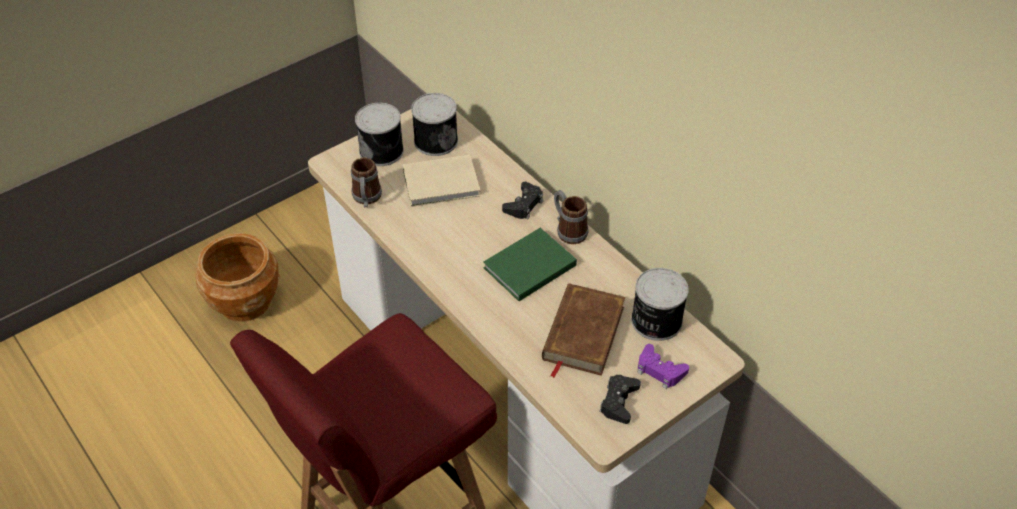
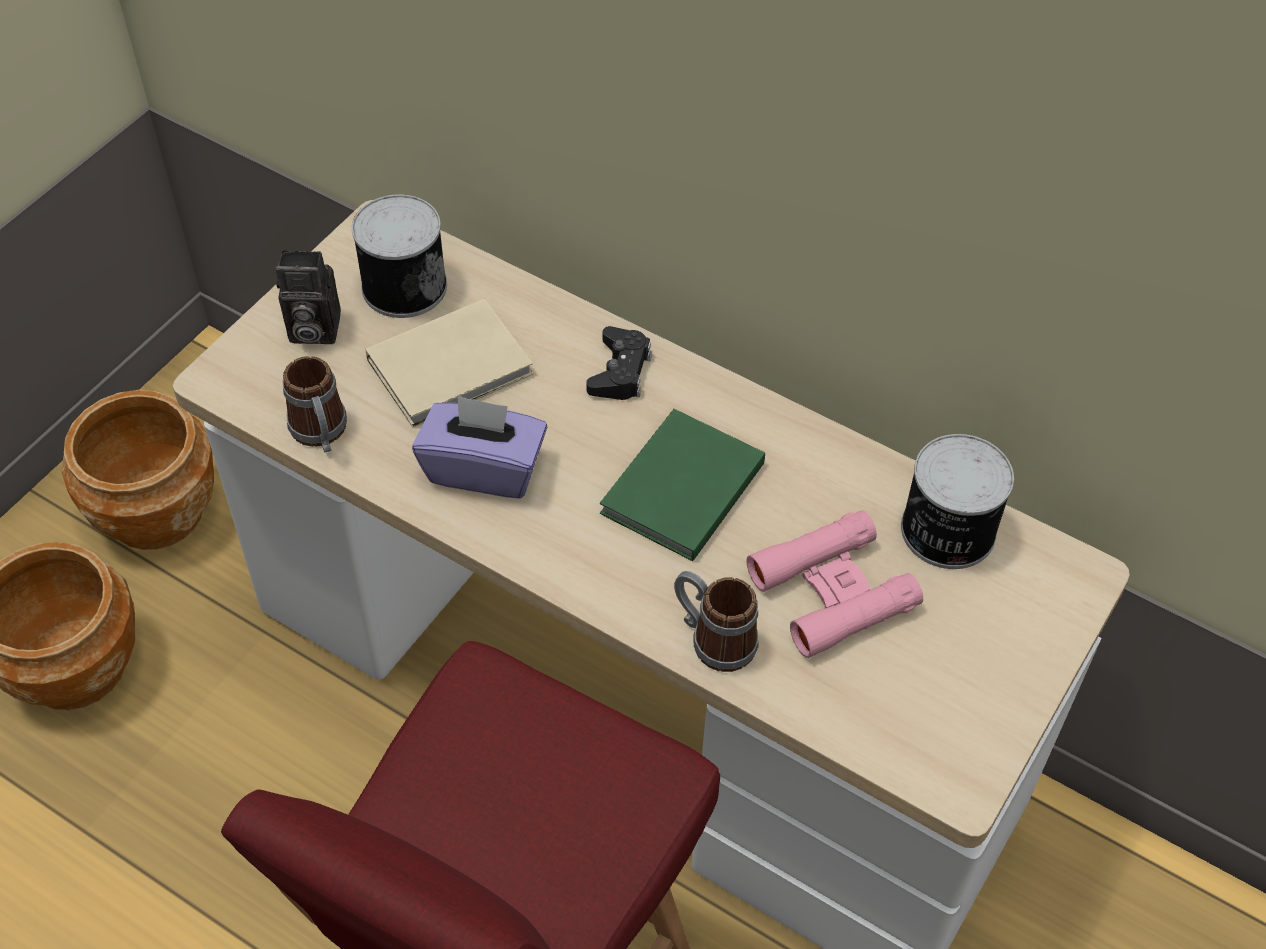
camera: 20 degrees left, 5 degrees up
can [355,103,404,166] -> camera [276,250,341,344]
brown book [542,283,625,378] -> pink binoculars [746,510,923,658]
mug [554,190,589,244] -> mug moved to [674,571,758,672]
black game controller [599,375,641,424] -> none
purple game controller [637,344,689,389] -> none
none -> brown planter [62,390,214,550]
none -> purple tissue box [412,395,547,499]

